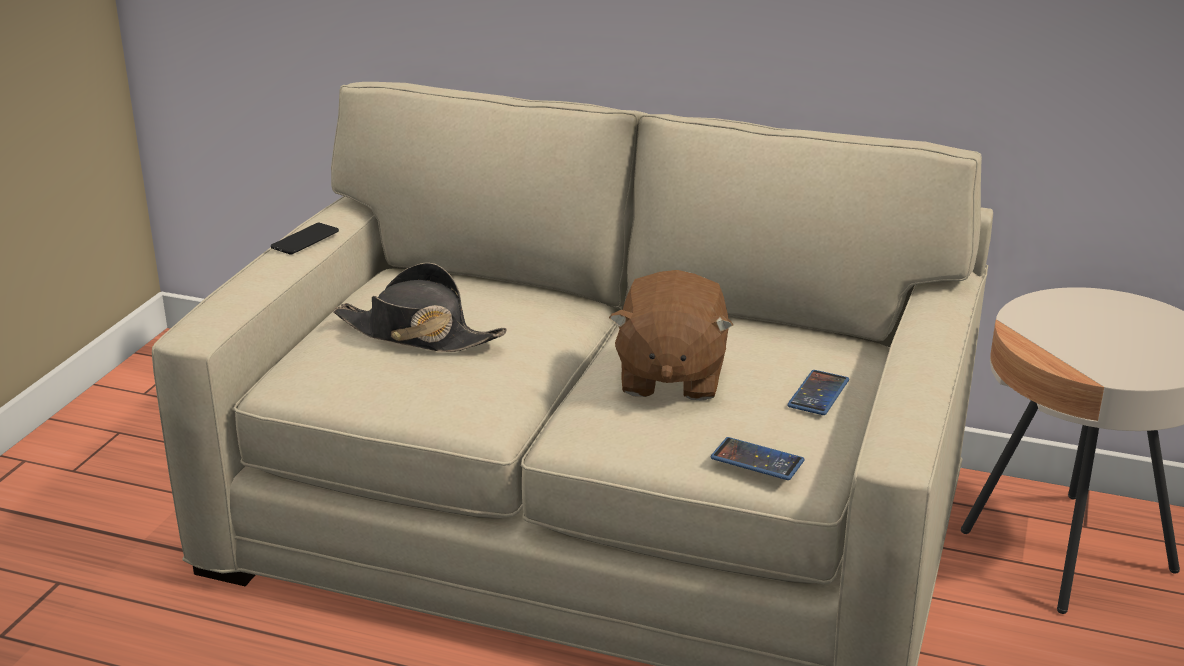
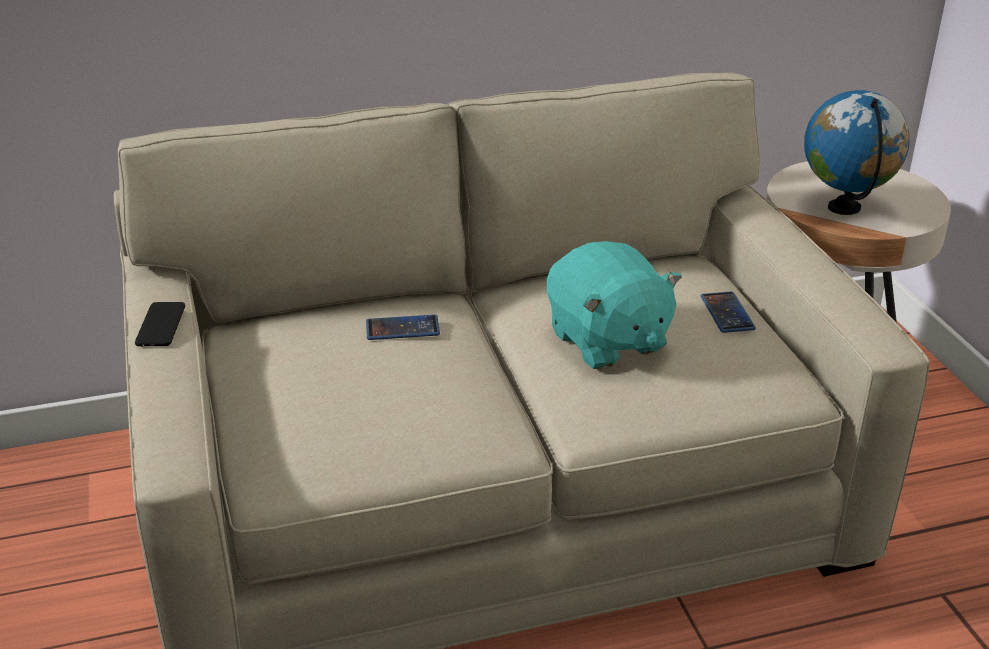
camera: 35 degrees left, 5 degrees up
black hat [333,263,507,352] -> none
brown plush toy [609,270,733,401] -> turquoise plush toy [547,241,682,370]
phone [710,437,805,480] -> phone moved to [366,314,440,340]
none -> globe [804,90,910,215]

